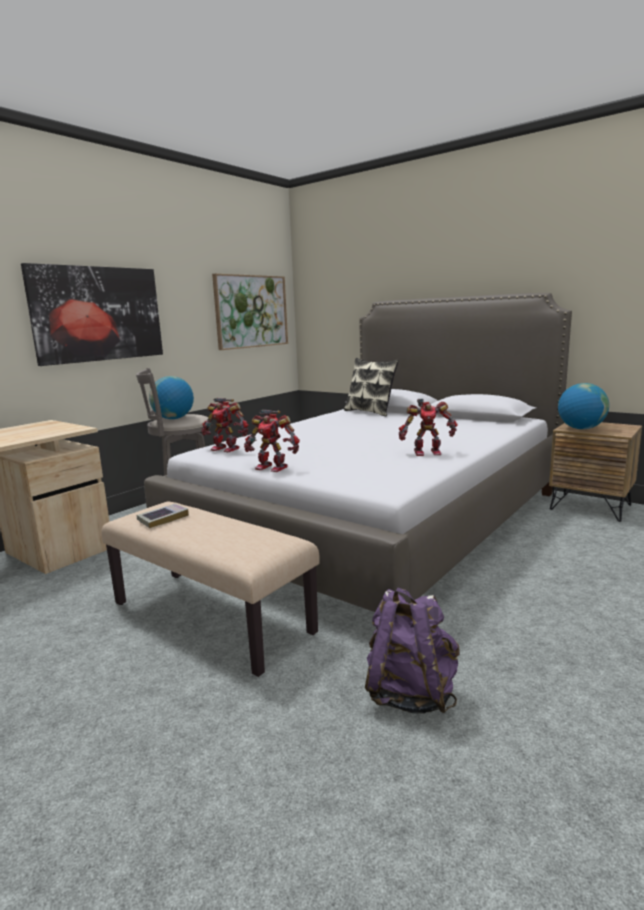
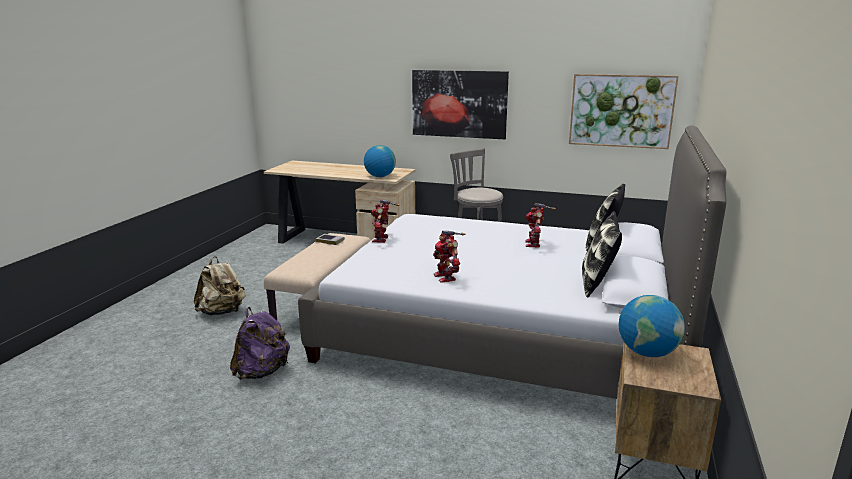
camera: 70 degrees right, 5 degrees up
globe [149,376,194,419] -> globe moved to [364,145,396,177]
toy robot [201,398,249,452] -> toy robot moved to [526,203,556,248]
none -> beige backpack [194,256,246,316]
none -> pillow [582,211,622,297]

